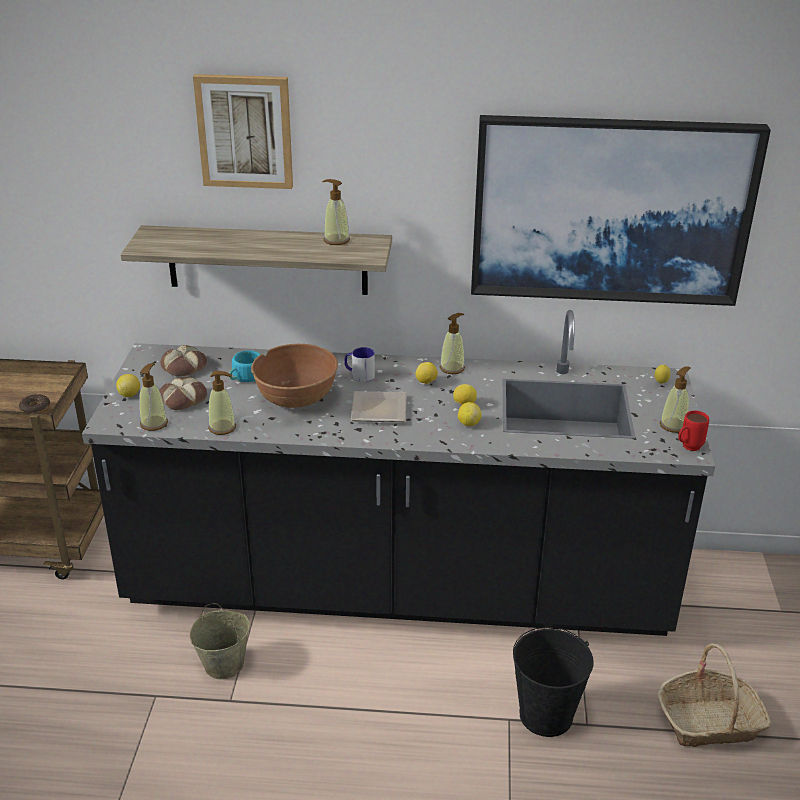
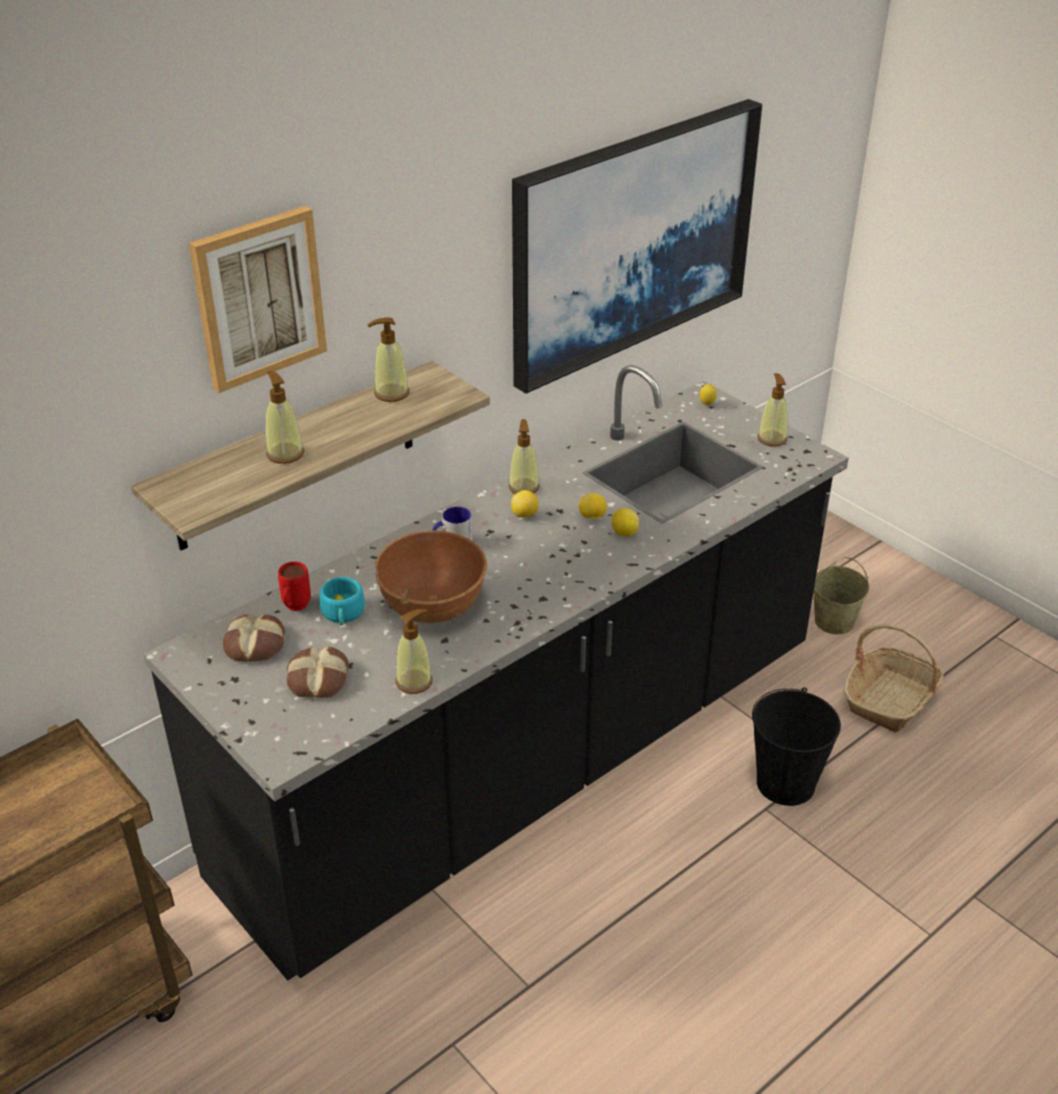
camera: 45 degrees left, 5 degrees up
donut [19,394,50,413] -> none
lemon [116,374,140,397] -> none
soap dispenser [139,363,168,431] -> soap dispenser moved to [265,371,304,464]
beige bucket [190,603,250,679] -> beige bucket moved to [813,557,870,634]
plate [351,391,407,422] -> none
red mug [678,411,709,451] -> red mug moved to [278,562,311,611]

